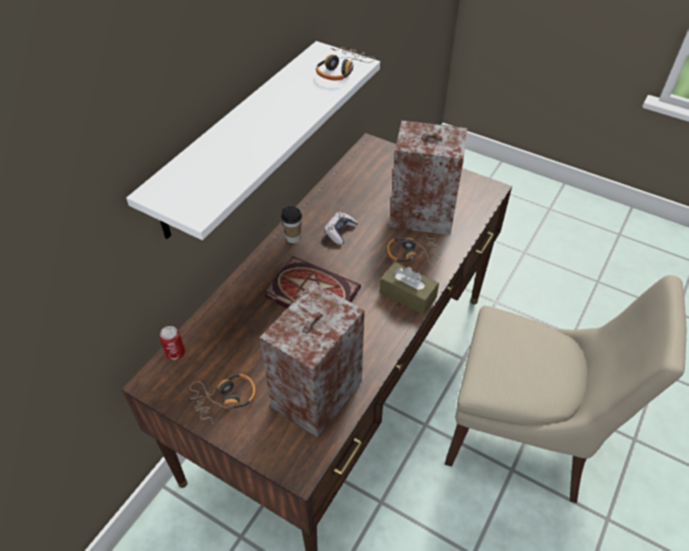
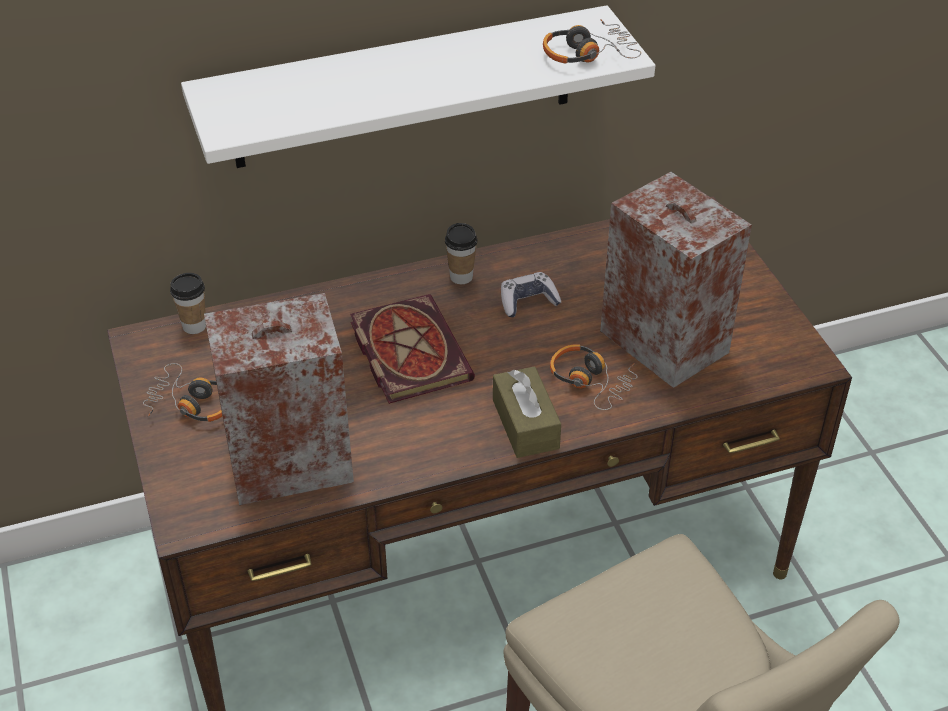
camera: 40 degrees right, 5 degrees down
can [159,326,185,360] -> cup [170,273,206,334]

